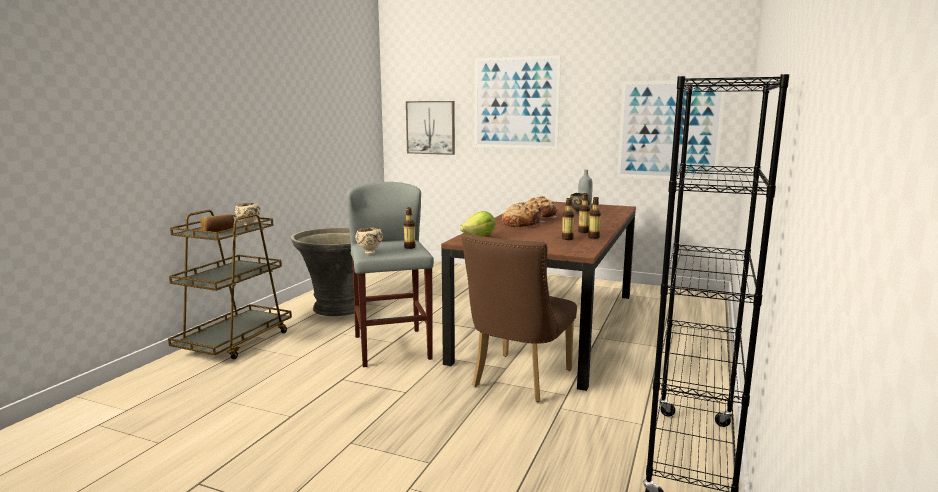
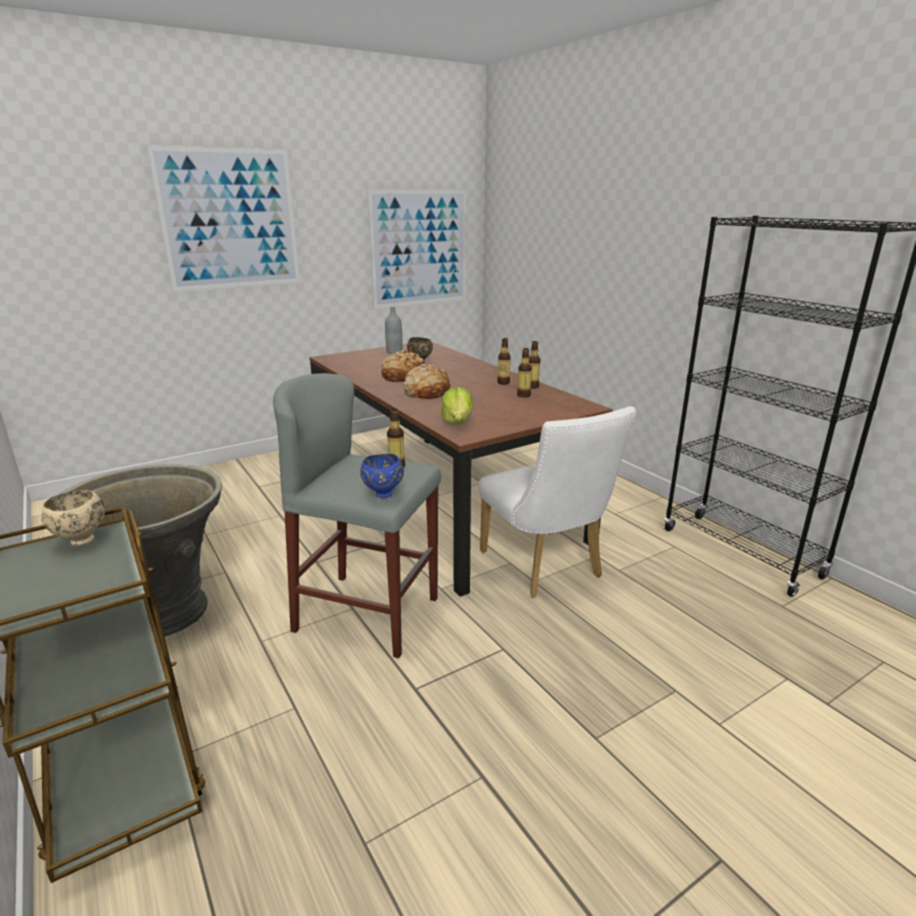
camera: 55 degrees left, 10 degrees up
bread [200,214,235,232] -> none
beige bowl [355,227,383,254] -> blue bowl [360,454,404,498]
picture [406,101,455,155] -> none
brown chair [462,233,577,402] -> white chair [479,406,636,598]

